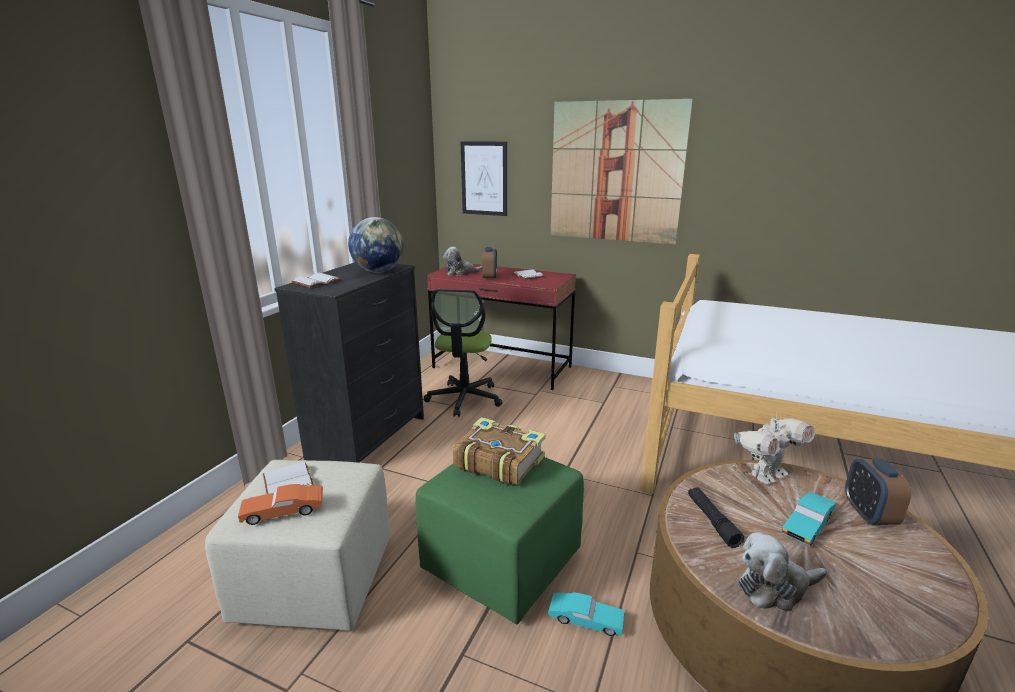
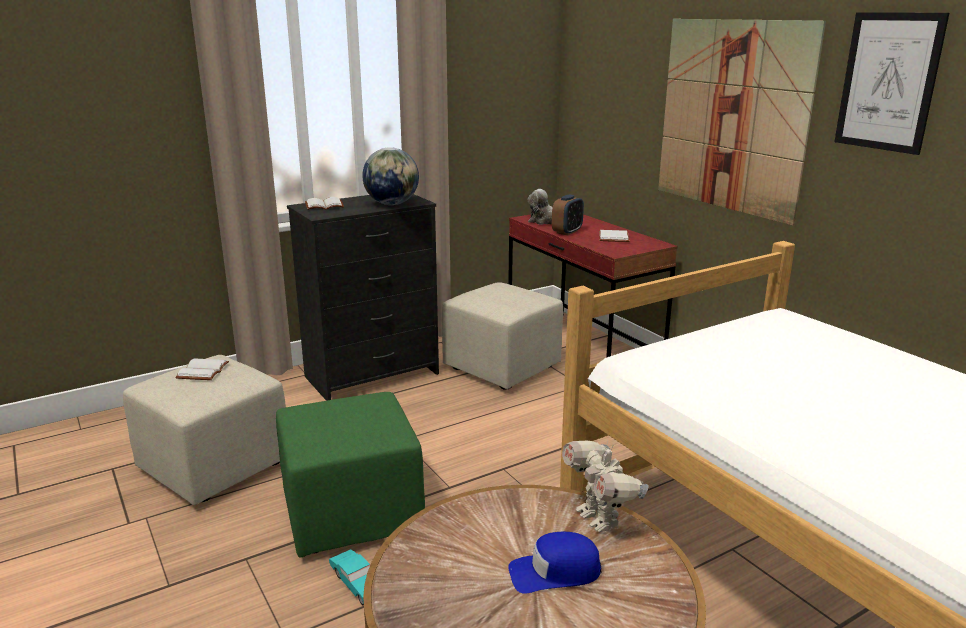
camera: 35 degrees right, 0 degrees up
orange toy car [238,484,323,525] -> none
office chair [424,289,503,417] -> beige ottoman [442,282,563,389]
book [452,417,546,485] -> none
picture [461,141,507,216] -> picture moved to [835,12,949,155]
black flashlight [688,487,744,548] -> none
toy robot [734,412,815,485] -> toy robot turned 60 degrees clockwise [562,441,649,532]
plush toy [738,532,827,611] -> none
turquoise toy car [781,492,836,546] -> blue cap [508,532,601,593]
alarm clock [845,459,911,525] -> none

